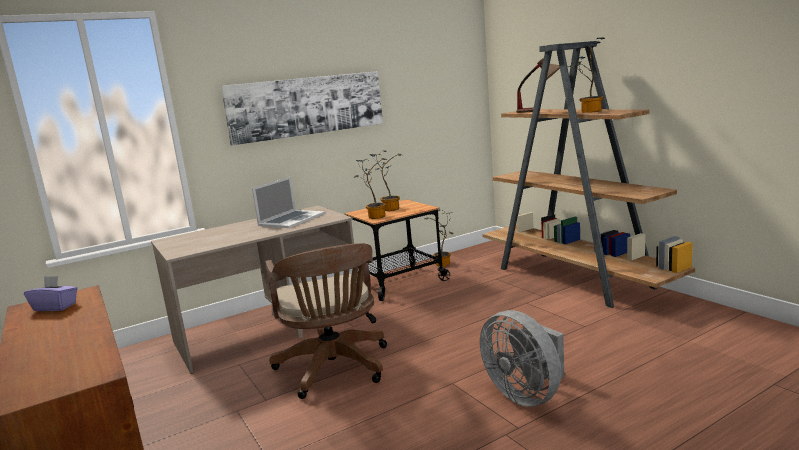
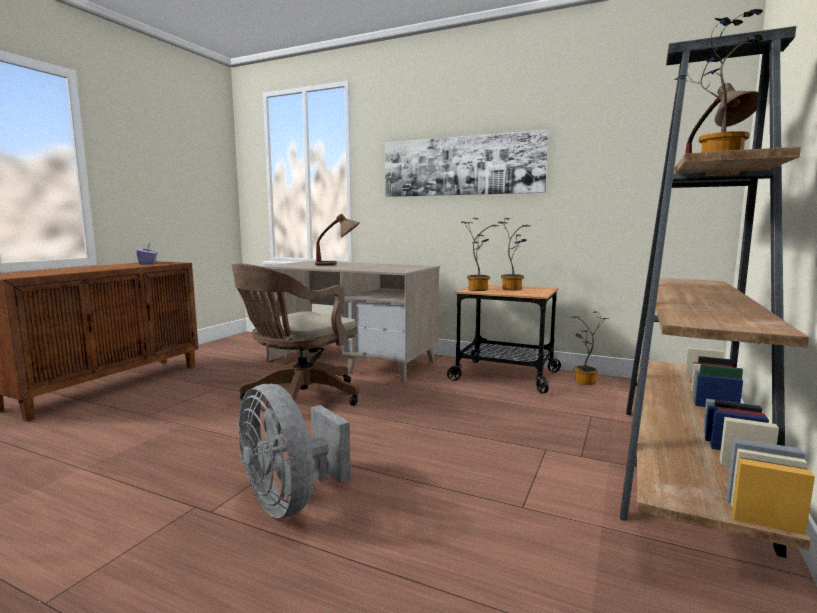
camera: 55 degrees right, 5 degrees down
laptop [252,177,325,228] -> none
grey fan [480,310,564,407] -> grey fan turned 60 degrees counterclockwise [238,384,351,518]
none -> table lamp [315,214,360,265]

